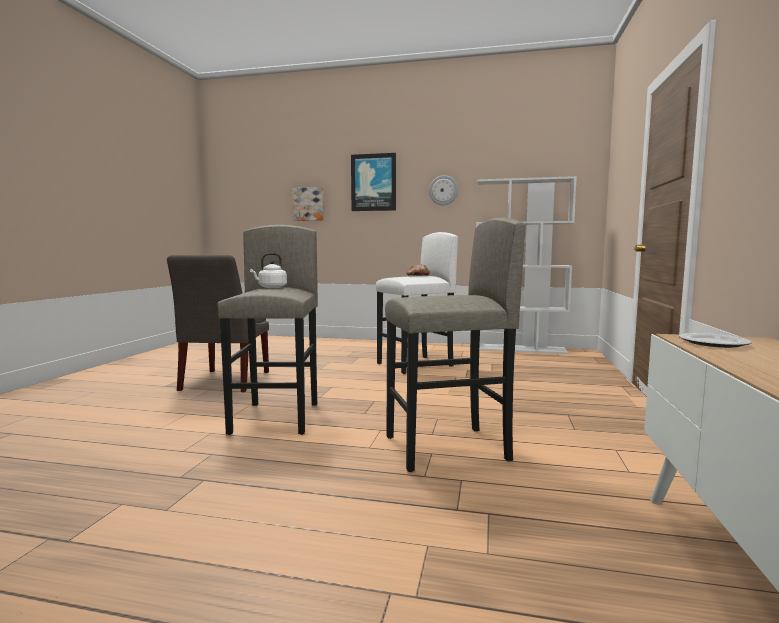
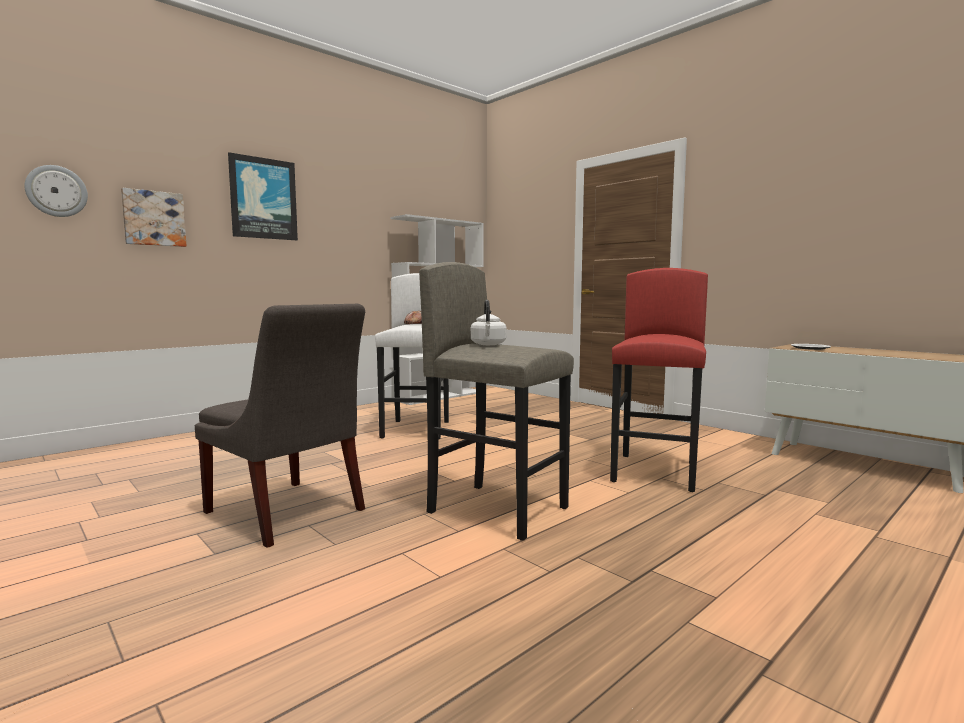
camera: 55 degrees left, 0 degrees up
grey stool [385,218,526,472] -> red stool [610,268,708,492]
wall clock [429,175,458,205] -> wall clock moved to [25,165,88,217]

